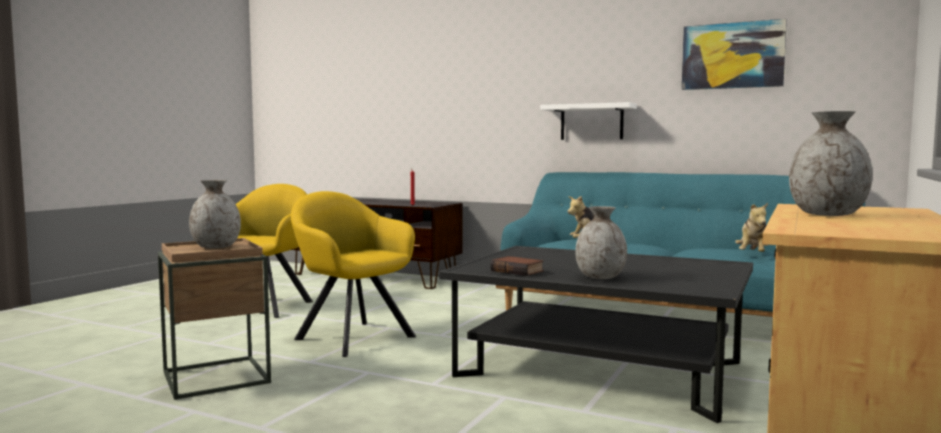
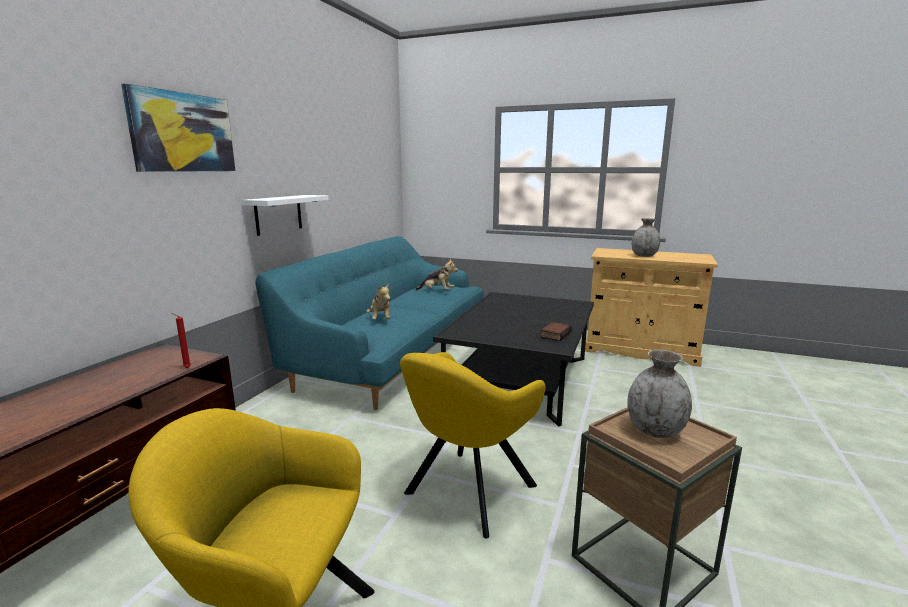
camera: 95 degrees left, 10 degrees up
grey vase [575,206,627,279] -> none
picture [682,19,787,90] -> picture moved to [121,83,235,172]

